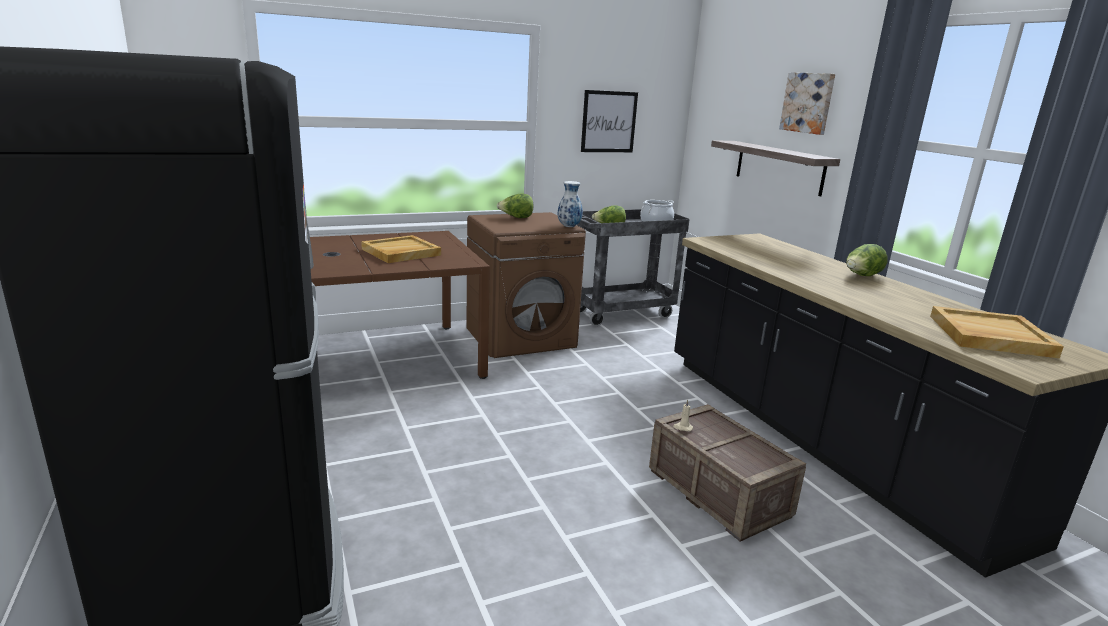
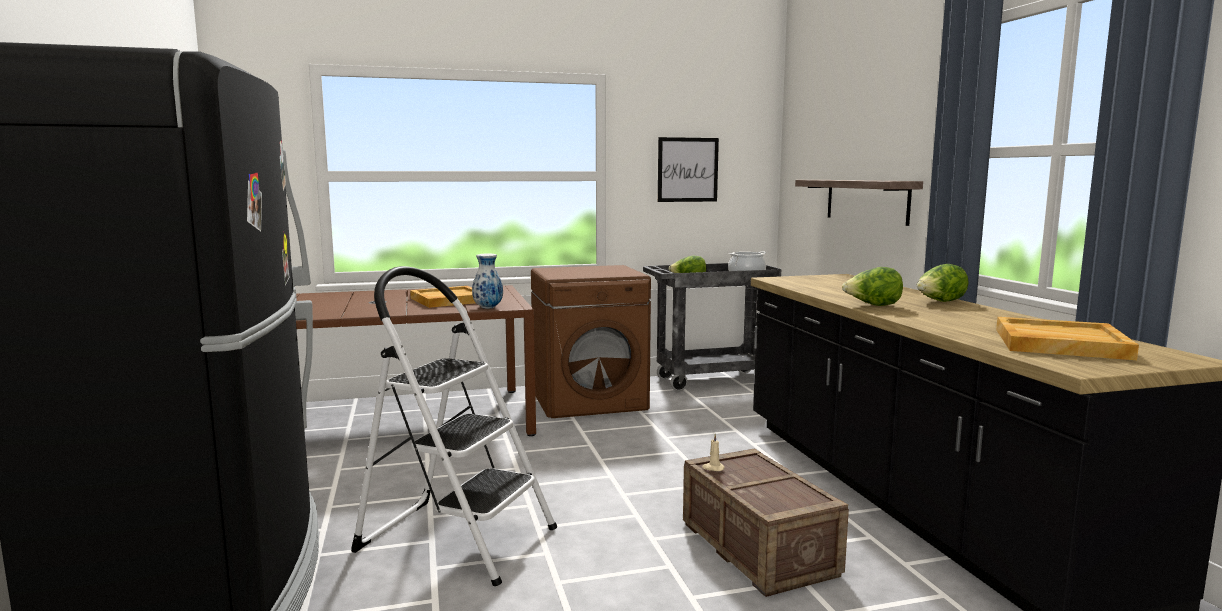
camera: 10 degrees right, 10 degrees down
lettuce [497,193,533,218] -> lettuce moved to [842,267,903,306]
vase [558,181,583,227] -> vase moved to [472,253,503,309]
picture [779,72,835,135] -> none
none -> step ladder [351,266,557,586]

